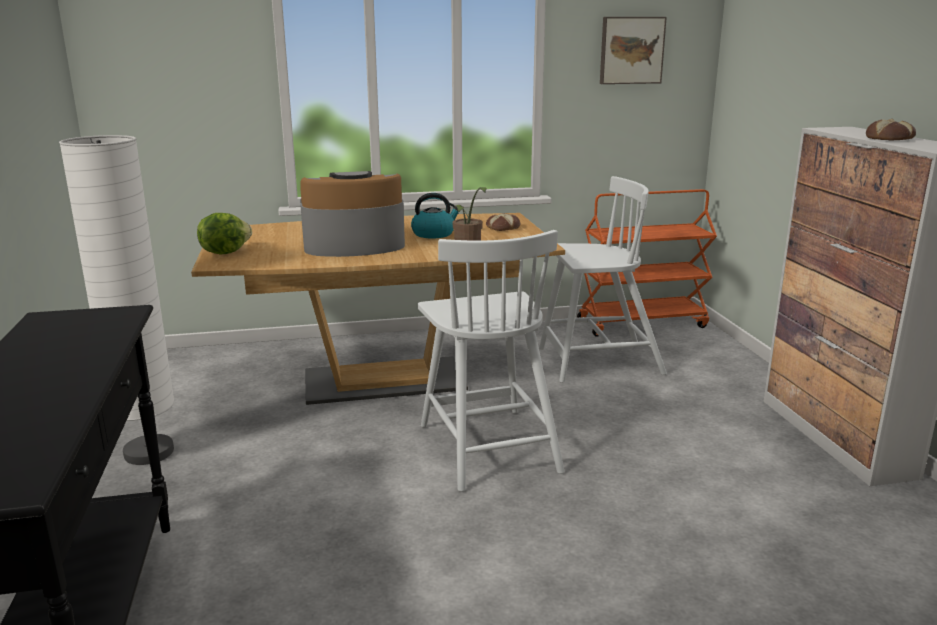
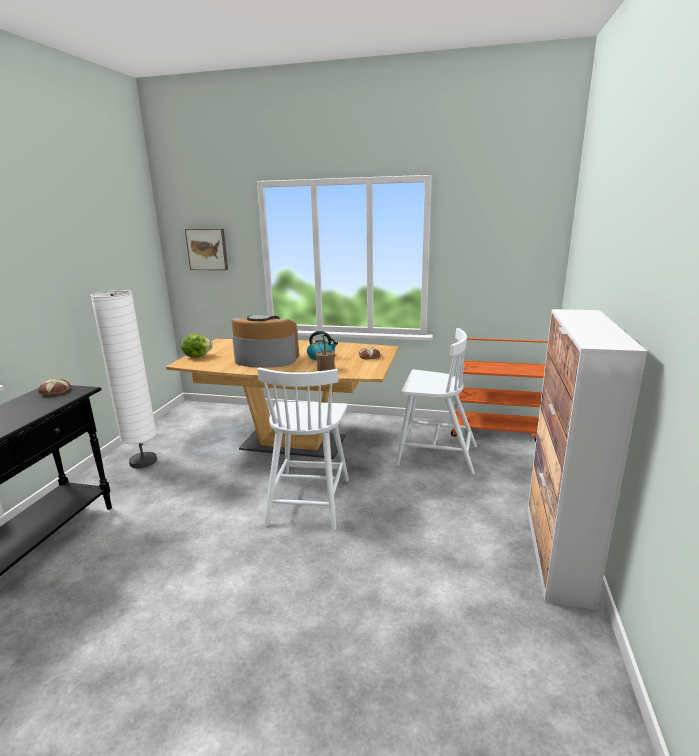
camera: 25 degrees right, 0 degrees up
picture [600,17,667,84] -> picture moved to [185,229,228,270]
bread [866,119,916,141] -> bread moved to [38,379,71,395]

